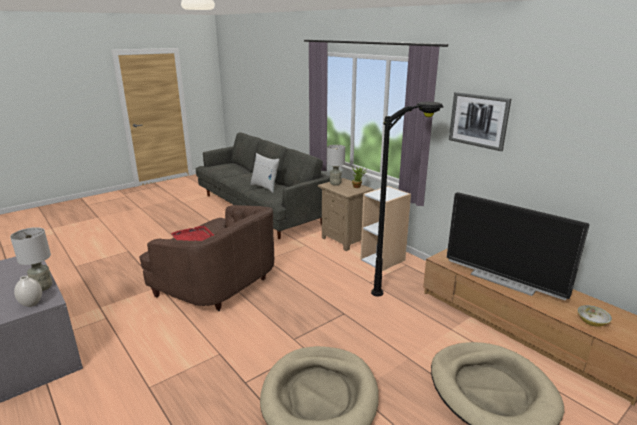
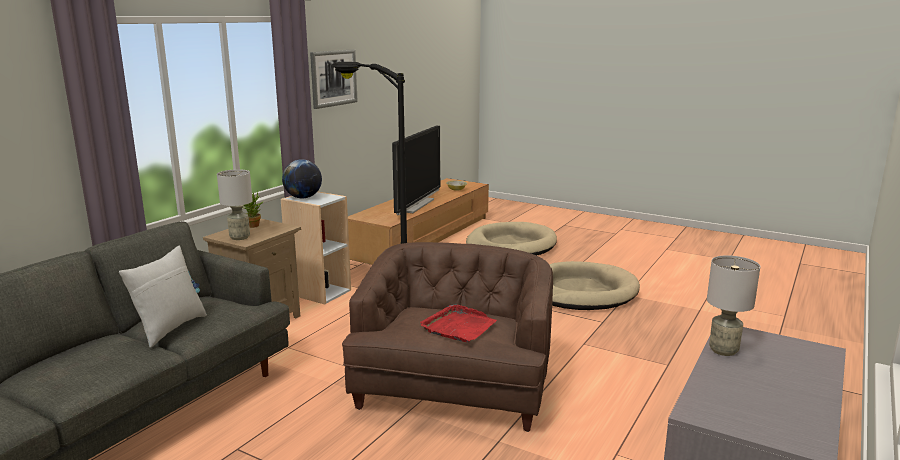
camera: 110 degrees left, 5 degrees down
white vase [14,276,42,307] -> none
none -> globe [282,159,322,198]

